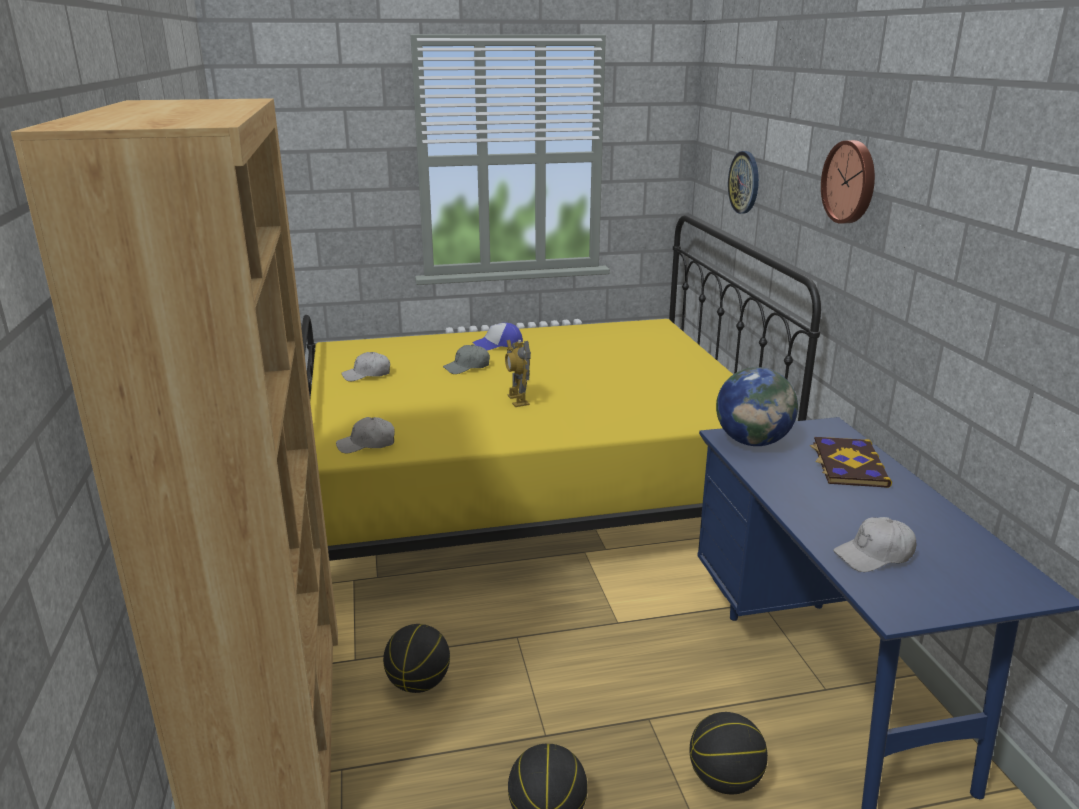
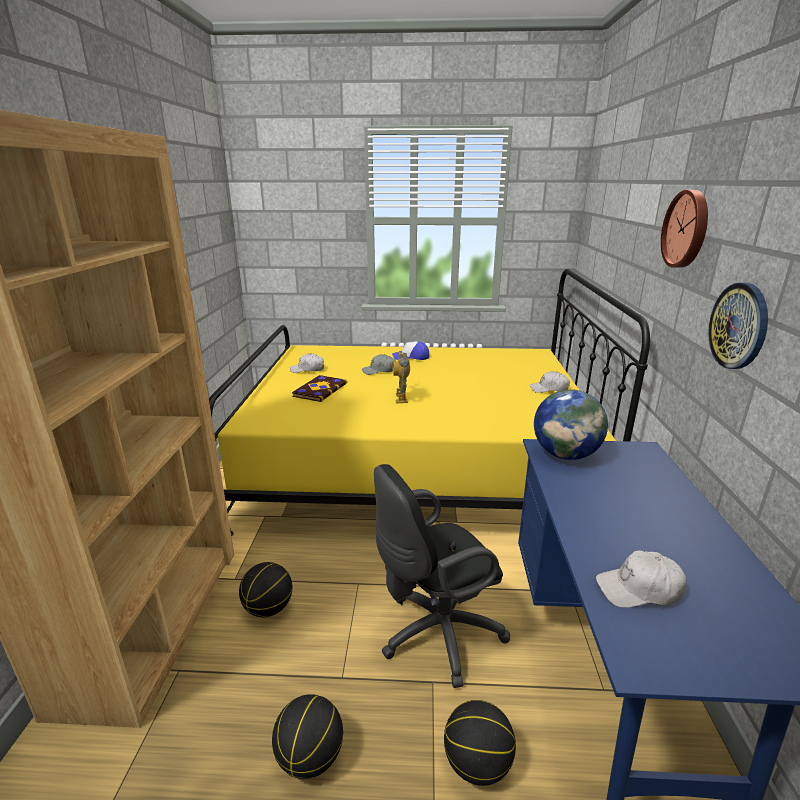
camera: 15 degrees right, 0 degrees up
white cap [336,417,395,453] -> white cap moved to [530,371,570,393]
wall clock [728,151,759,214] -> wall clock moved to [708,283,768,369]
book [810,437,892,488] -> book moved to [292,375,347,402]
none -> black office chair [374,464,510,688]

